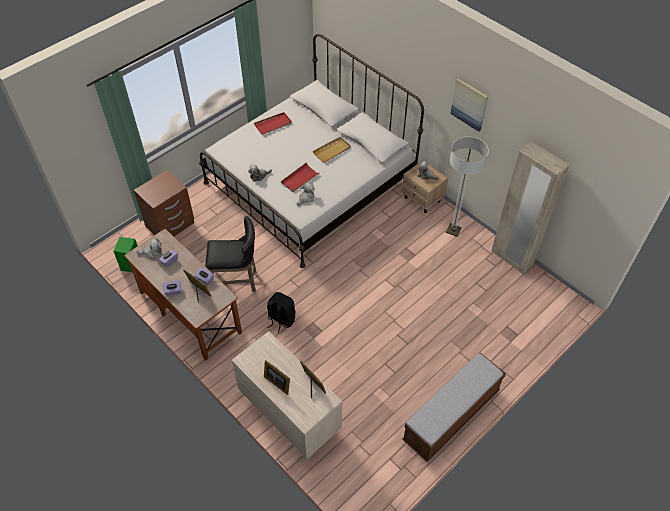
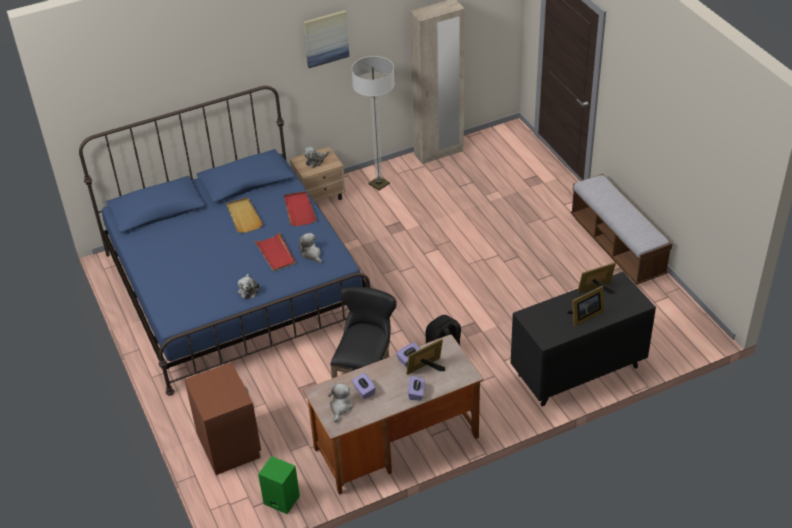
camera: 70 degrees left, 10 degrees down
white bed [199,34,424,268] -> blue bed [79,86,371,396]
beige dresser [232,331,342,459] -> black dresser [510,272,656,406]
red tray [254,112,292,135] -> red tray moved to [284,191,316,226]

